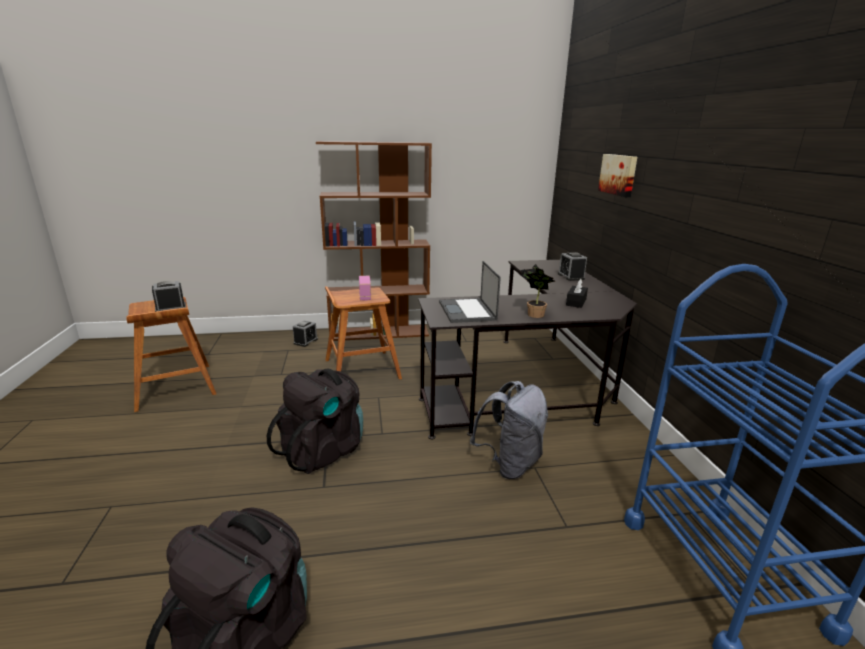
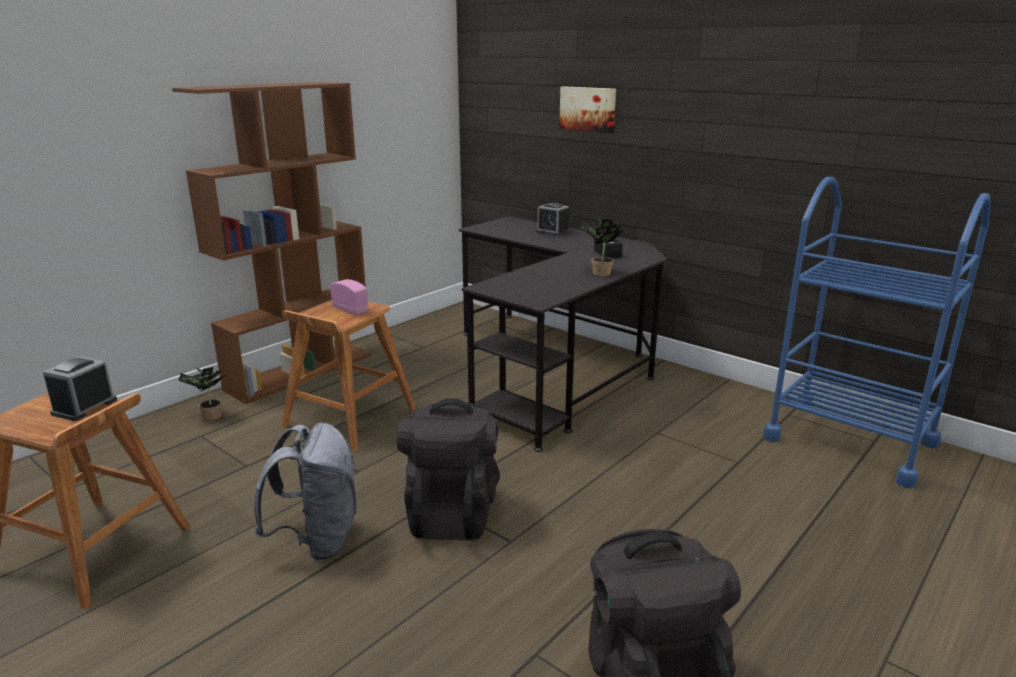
camera: 40 degrees left, 0 degrees up
alarm clock [293,321,318,347] -> potted plant [178,367,227,420]
laptop [439,261,501,323] -> none
grey backpack [470,381,548,479] -> grey backpack moved to [254,423,356,561]

